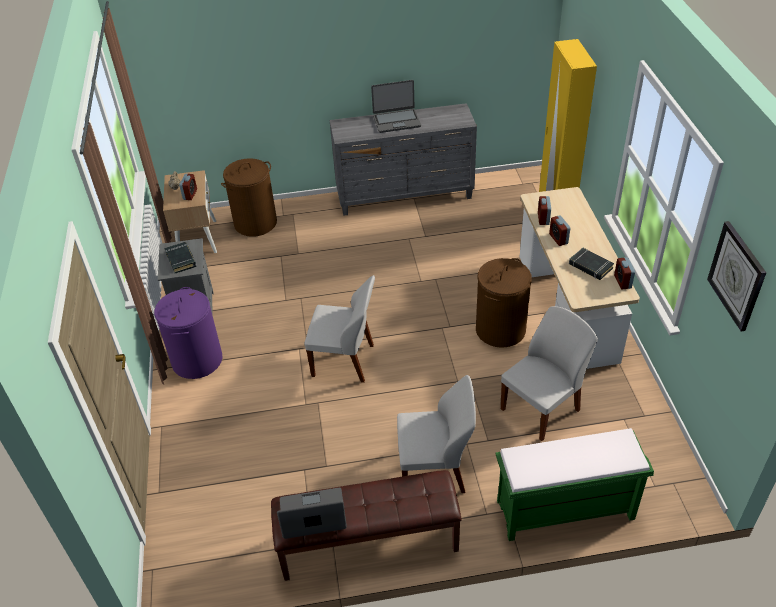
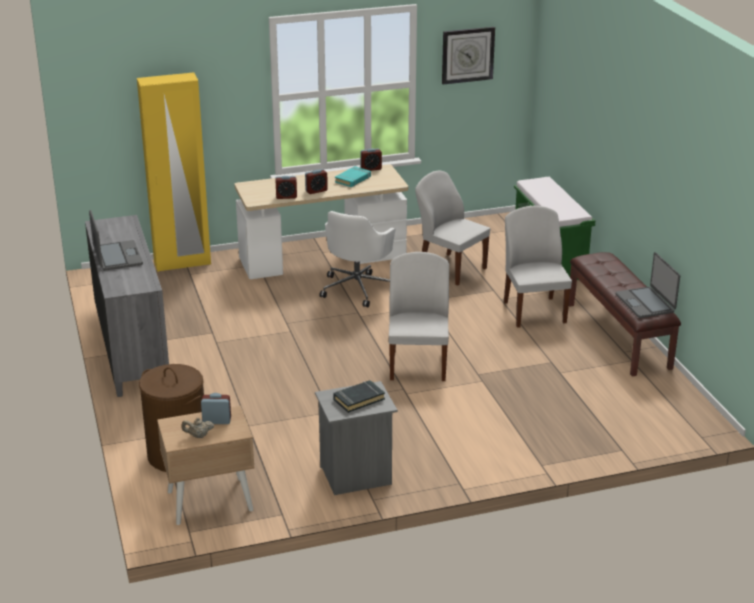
camera: 100 degrees left, 15 degrees down
purple laundry basket [154,287,223,379] -> none
brown laundry basket [476,258,532,348] -> white office chair [320,211,395,307]
black book [569,248,614,280] -> turquoise book [335,166,371,187]

